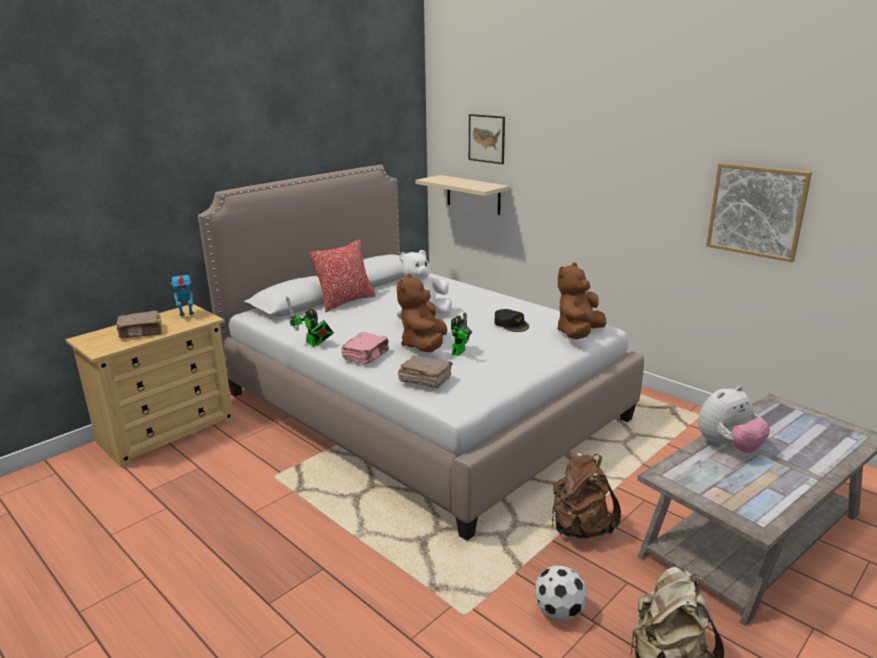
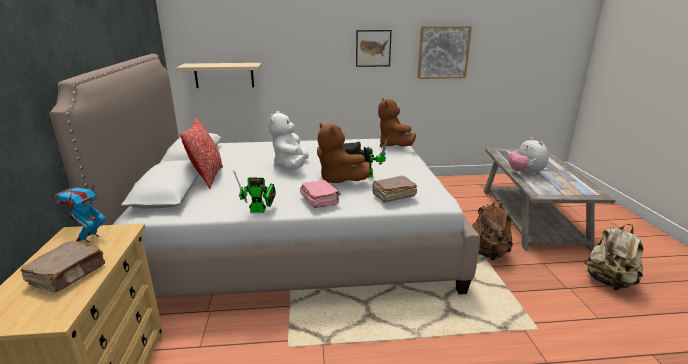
camera: 50 degrees left, 0 degrees up
picture [469,114,505,164] -> picture moved to [356,30,392,67]
football [535,565,587,621] -> none
plush toy [698,386,770,453] -> plush toy turned 150 degrees clockwise [508,137,549,175]

